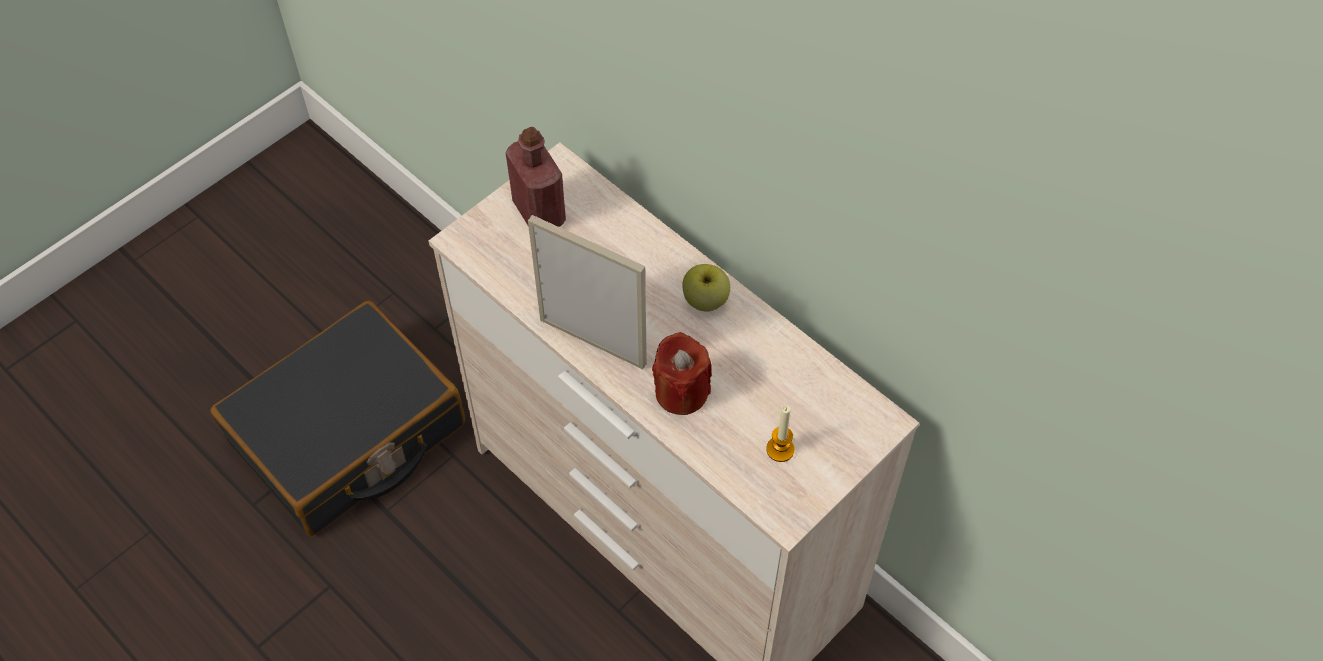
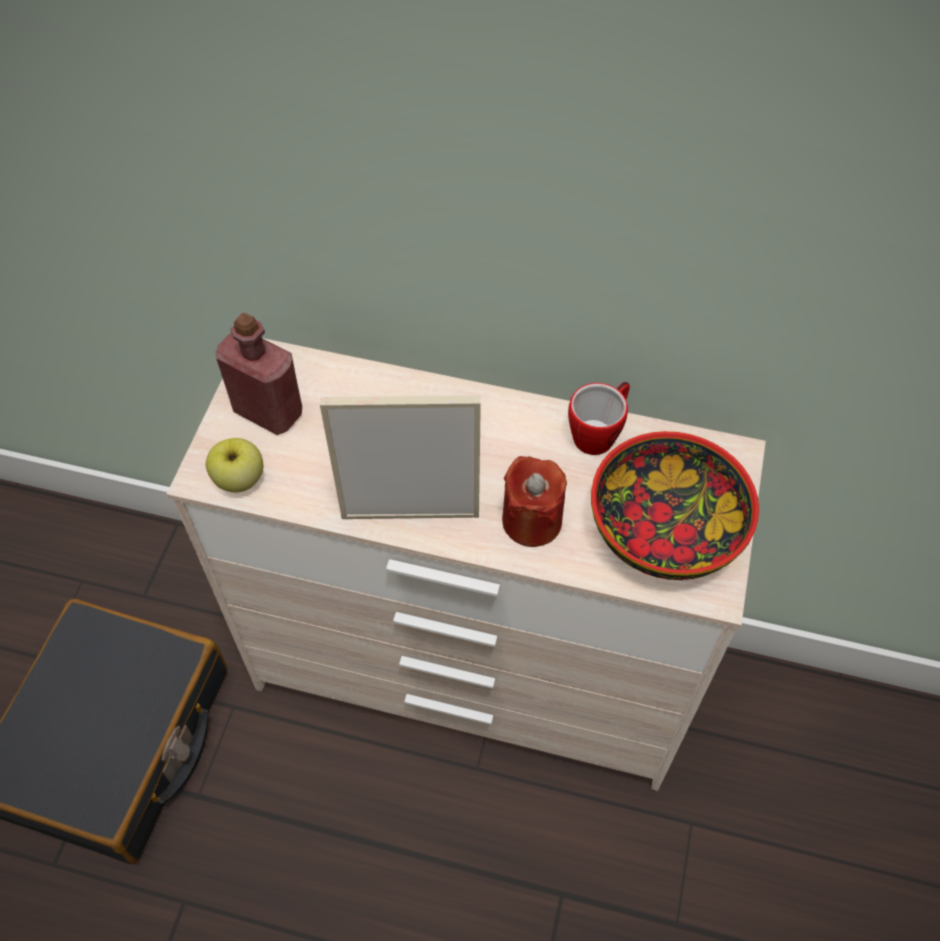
camera: 30 degrees left, 0 degrees up
apple [683,264,730,311] -> apple moved to [206,438,263,492]
candle [766,405,795,462] -> bowl [591,431,759,580]
none -> mug [568,382,630,455]

